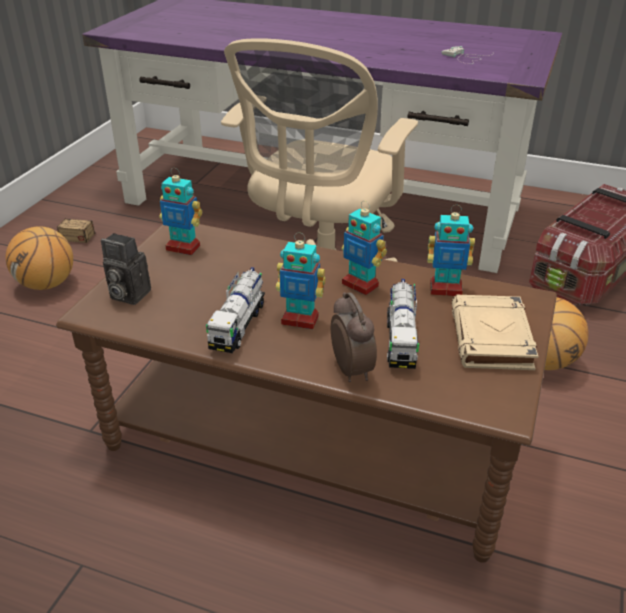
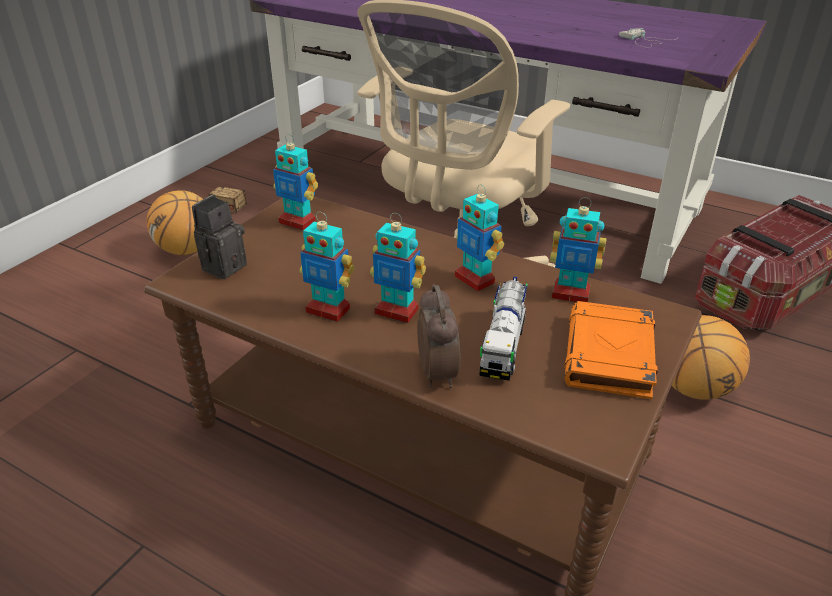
camera: 10 degrees right, 0 degrees up
camera [101,233,151,305] -> camera turned 90 degrees clockwise [192,194,247,279]
toy truck [206,267,265,353] -> toy robot [299,212,355,322]
beige book [452,295,538,370] -> orange book [565,301,658,399]

